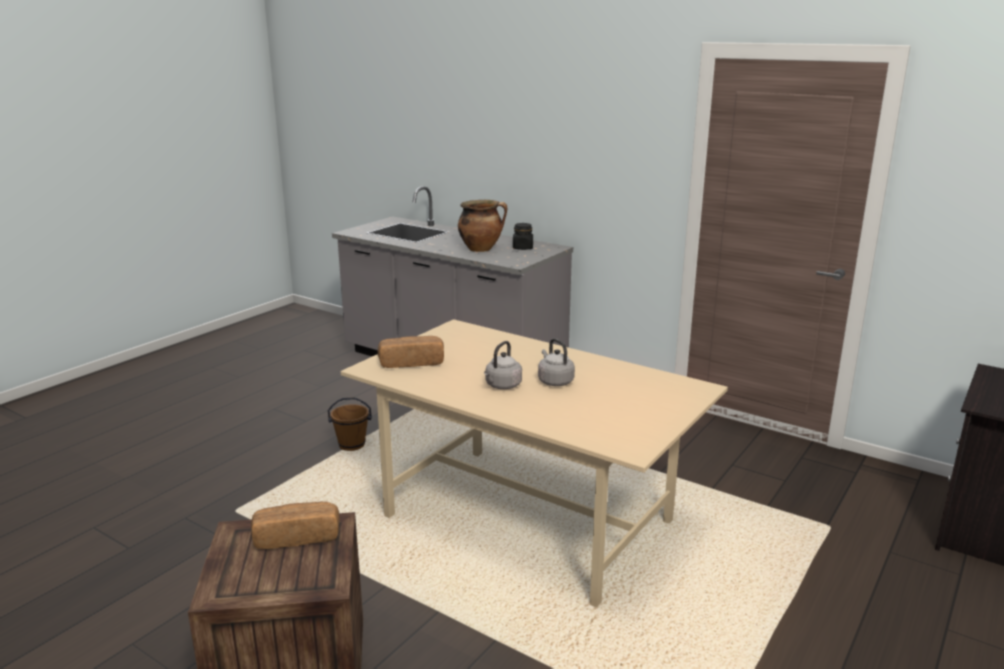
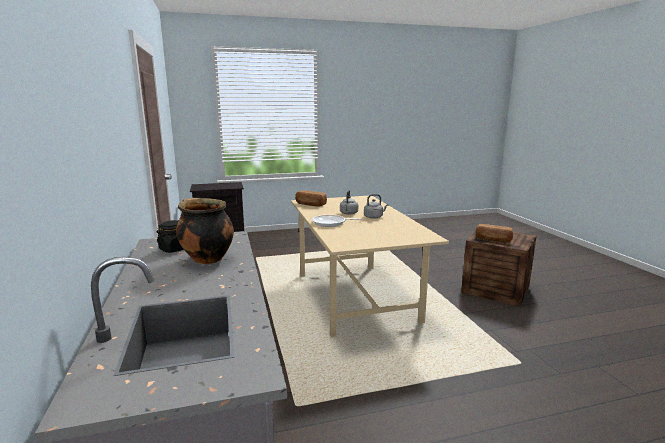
camera: 140 degrees left, 5 degrees down
brown bucket [328,397,372,451] -> none
bread [378,336,444,368] -> bread moved to [295,190,327,206]
none -> frying pan [312,215,363,227]

